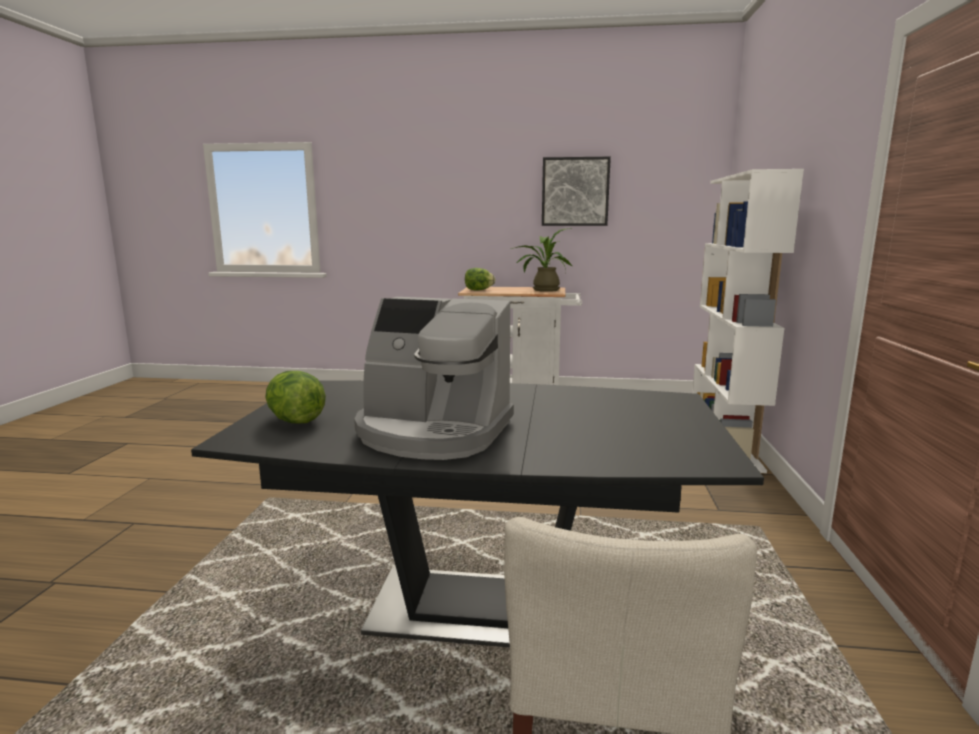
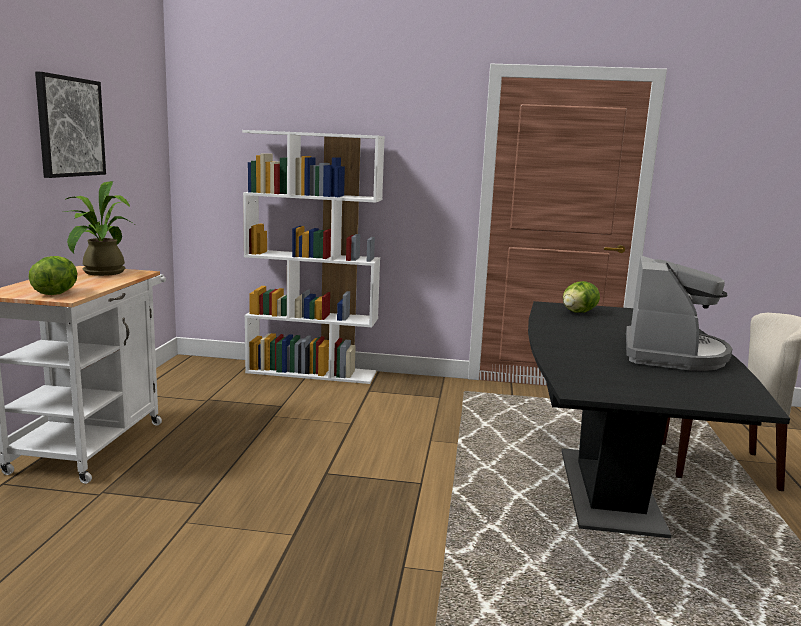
camera: 90 degrees left, 0 degrees up
lettuce [265,371,326,424] -> lettuce moved to [563,281,600,313]

